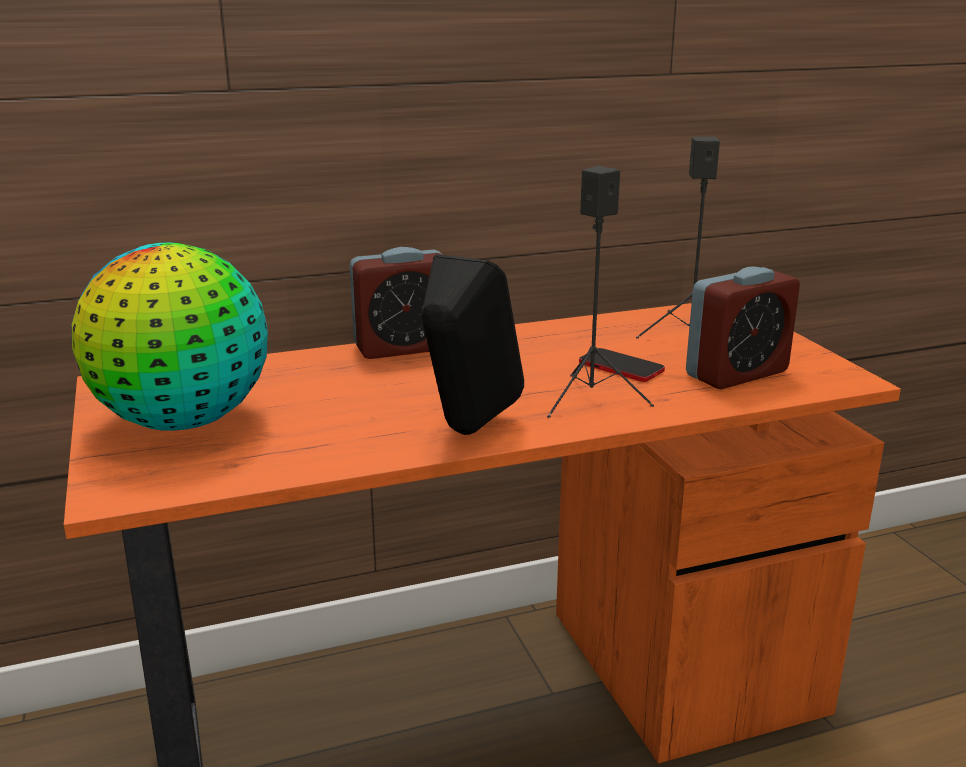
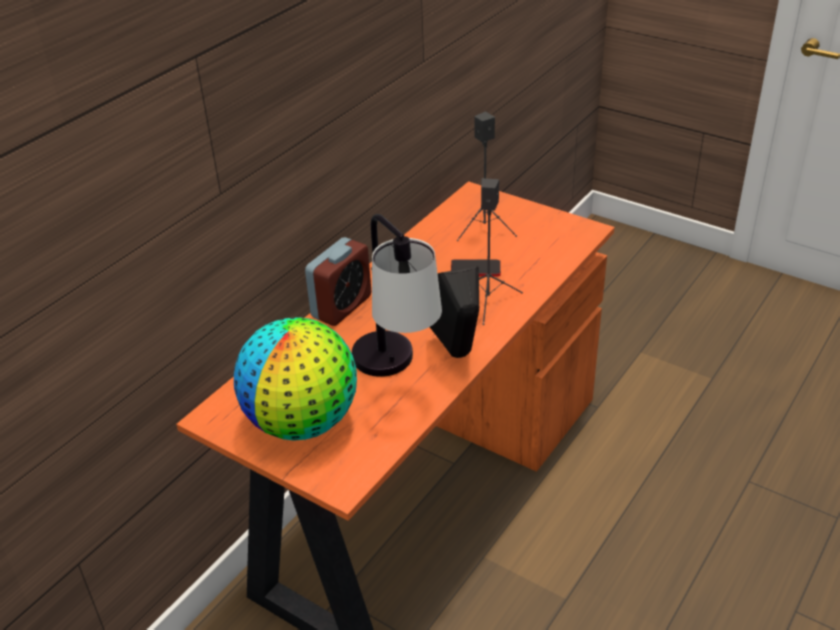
camera: 35 degrees left, 15 degrees up
alarm clock [686,267,800,389] -> none
none -> table lamp [352,214,442,377]

